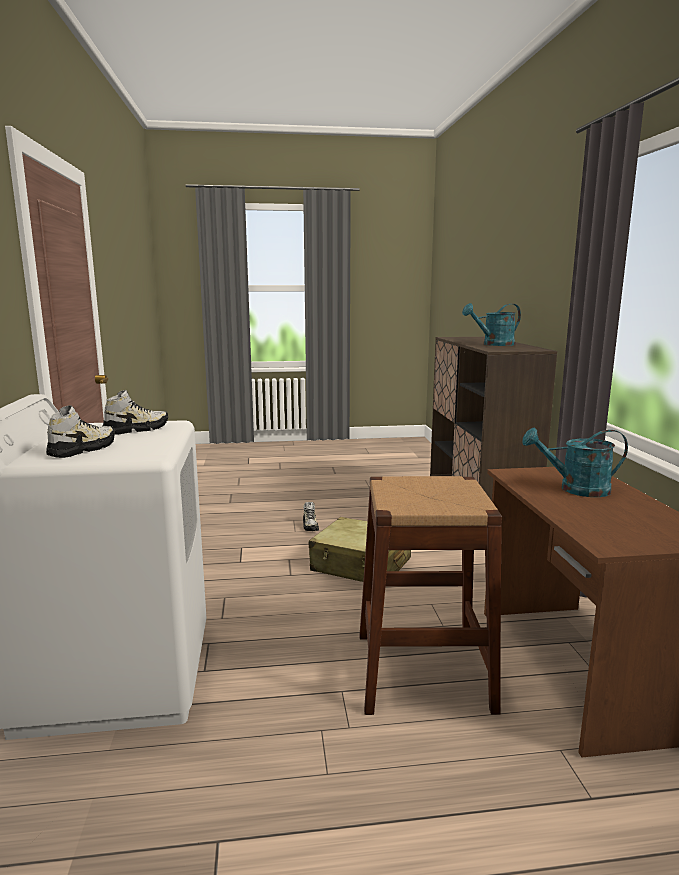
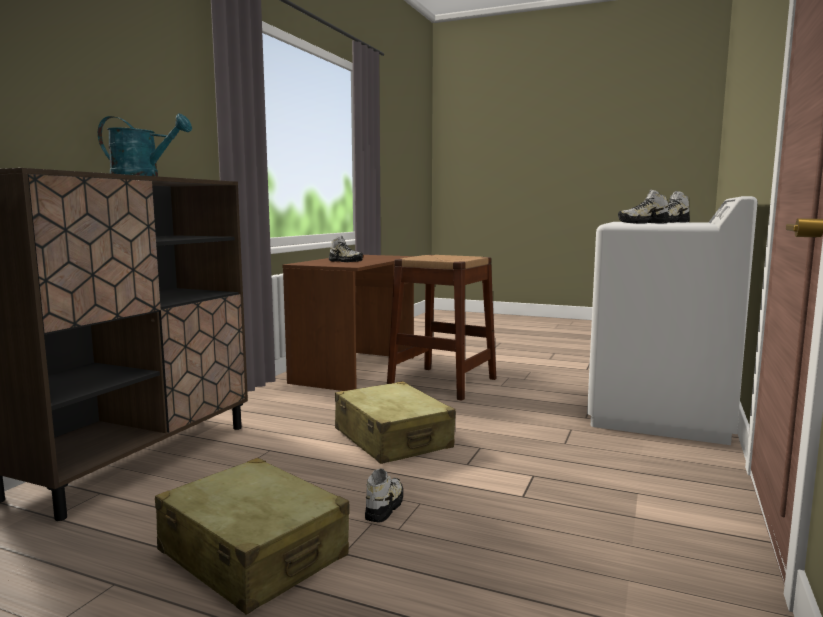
camera: 150 degrees left, 5 degrees down
turquoise watering can [522,428,628,497] -> shoe [329,236,363,262]
none -> beige suitcase [155,458,350,615]

